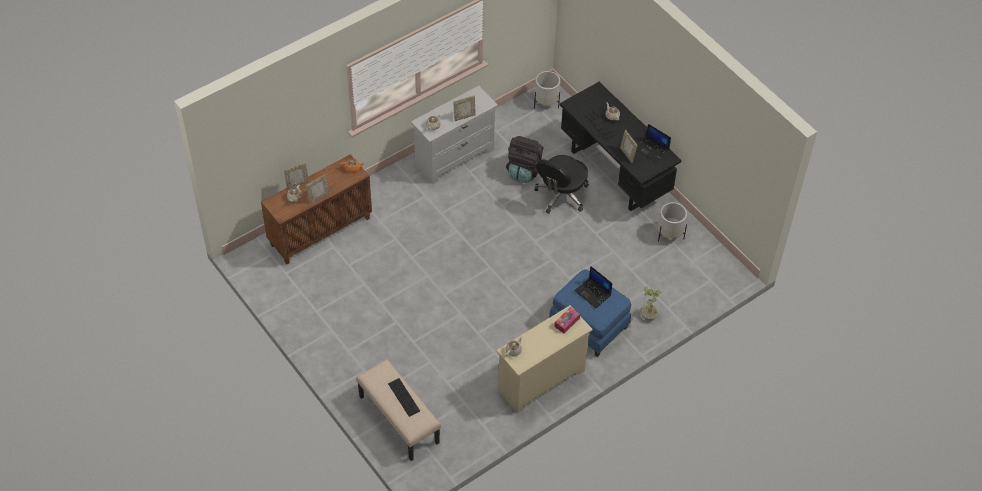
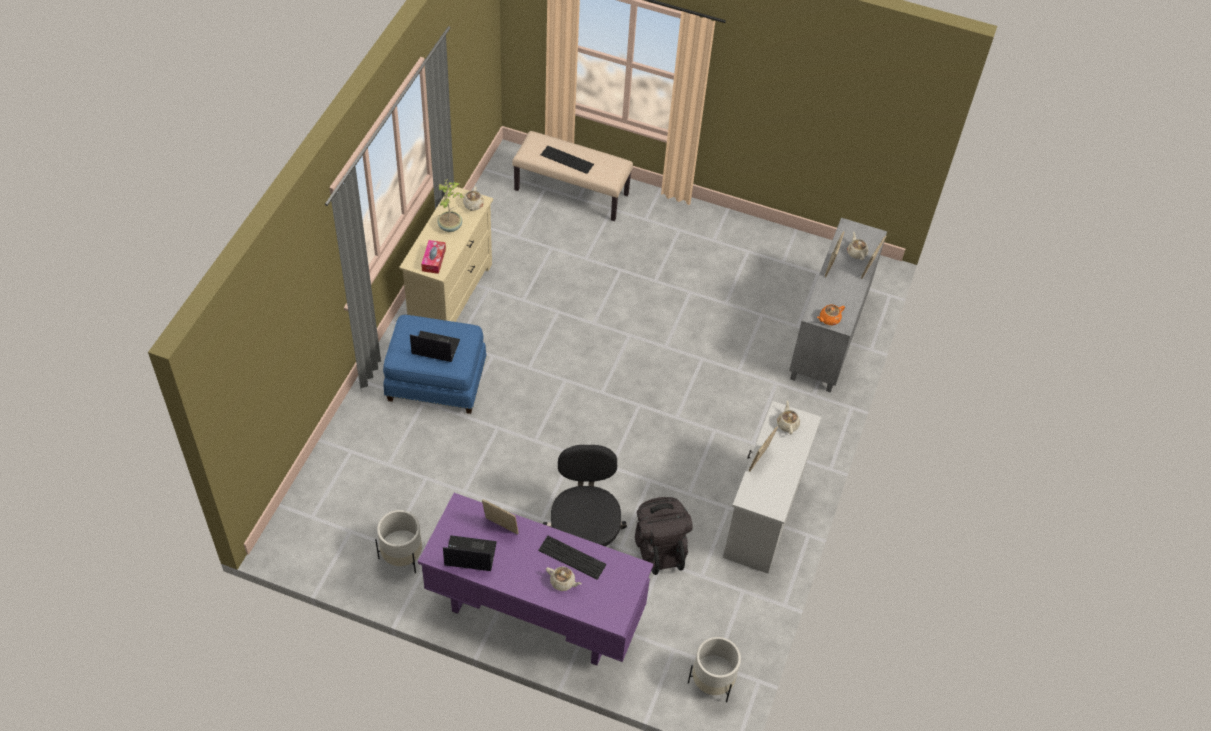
camera: 145 degrees right, 0 degrees up
brown cabinet [261,154,372,264] -> grey cabinet [789,218,887,392]
black desk [560,82,681,211] -> purple desk [418,493,653,666]
potted plant [641,287,662,320] -> potted plant moved to [438,179,464,232]

